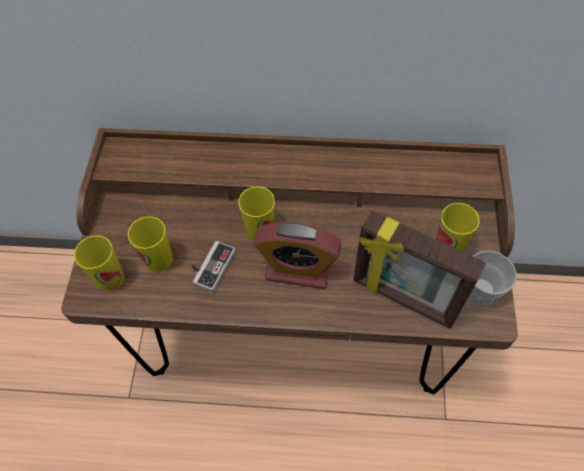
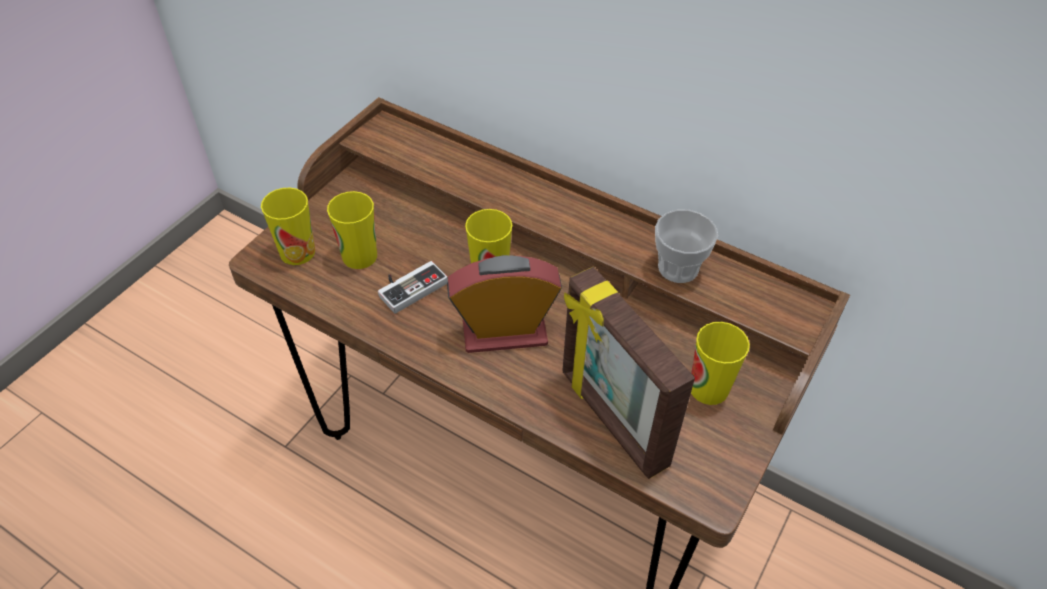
camera: 25 degrees right, 10 degrees down
alarm clock [253,222,341,289] -> alarm clock turned 135 degrees clockwise [447,255,562,353]
cup [468,251,517,305] -> cup moved to [655,210,718,283]

